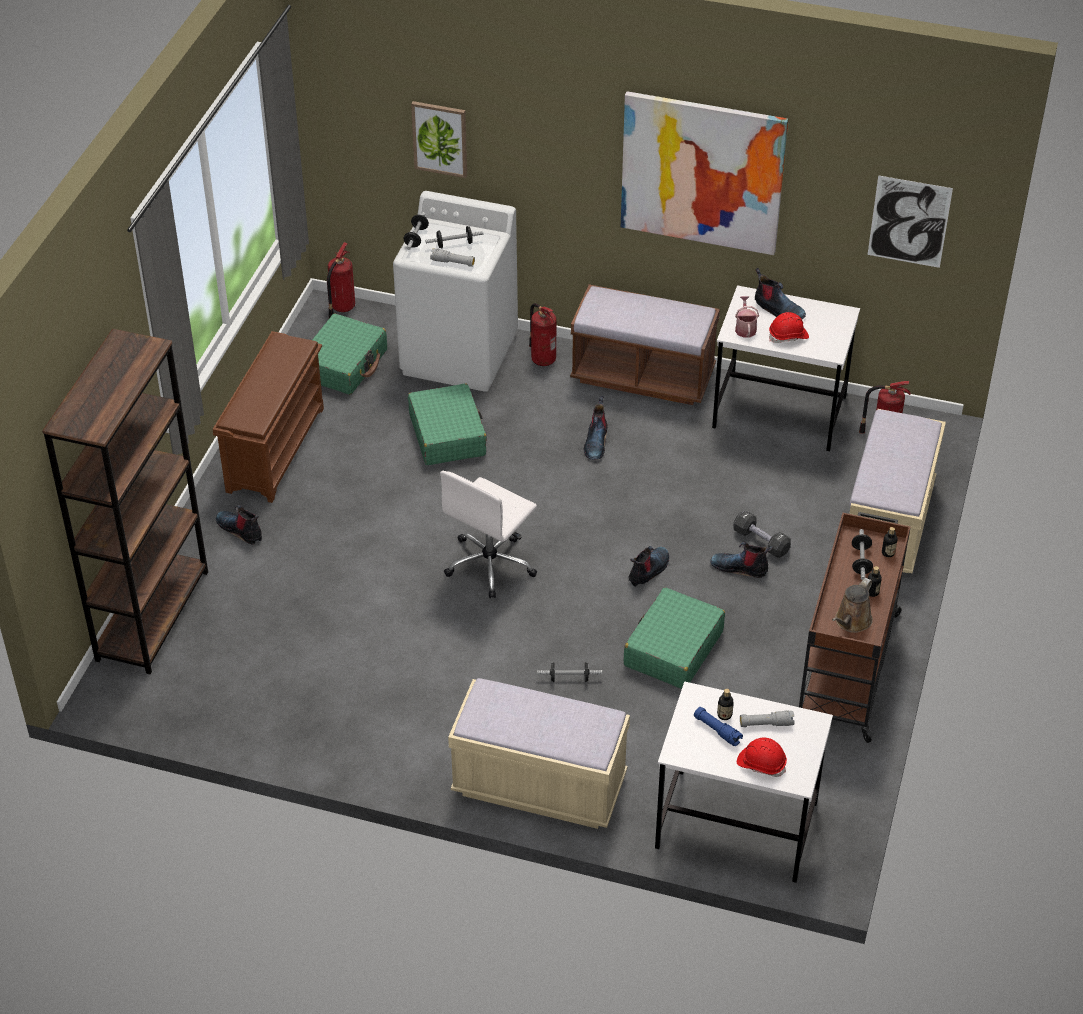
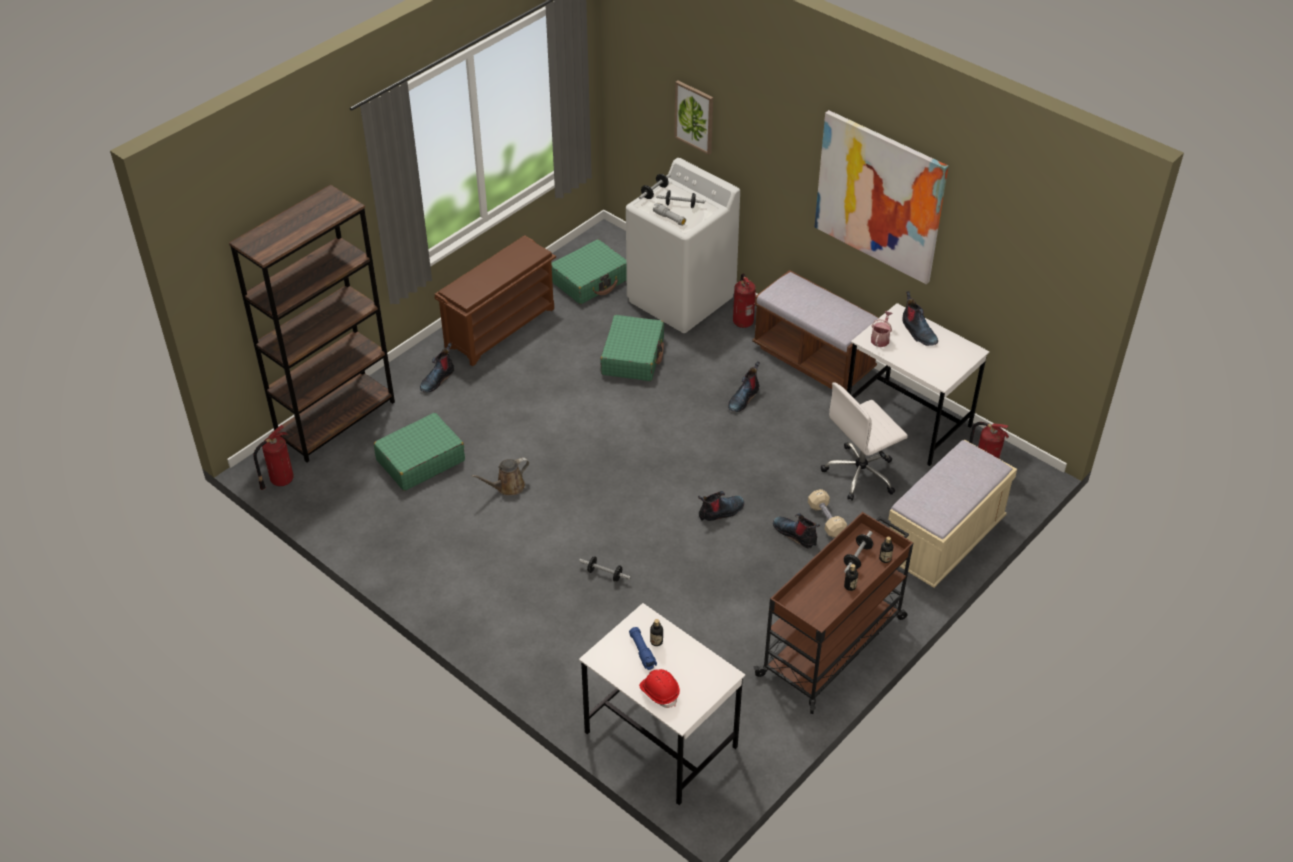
camera: 25 degrees right, 0 degrees up
boot [216,505,262,544] -> boot turned 120 degrees counterclockwise [420,343,454,392]
fire extinguisher [327,242,355,318] -> fire extinguisher moved to [253,425,294,490]
white office chair [440,471,537,598] -> white office chair moved to [821,382,908,501]
beige bench [448,678,630,829] -> none
green suitcase [624,587,725,689] -> green suitcase moved to [374,413,465,491]
black dumbbell [734,511,791,558] -> beige dumbbell [808,489,847,538]
grey flashlight [740,710,795,727] -> none
red hard hat [769,312,809,343] -> none
brown watering can [832,578,873,633] -> brown watering can moved to [471,457,529,495]
picture [868,175,953,268] -> none

